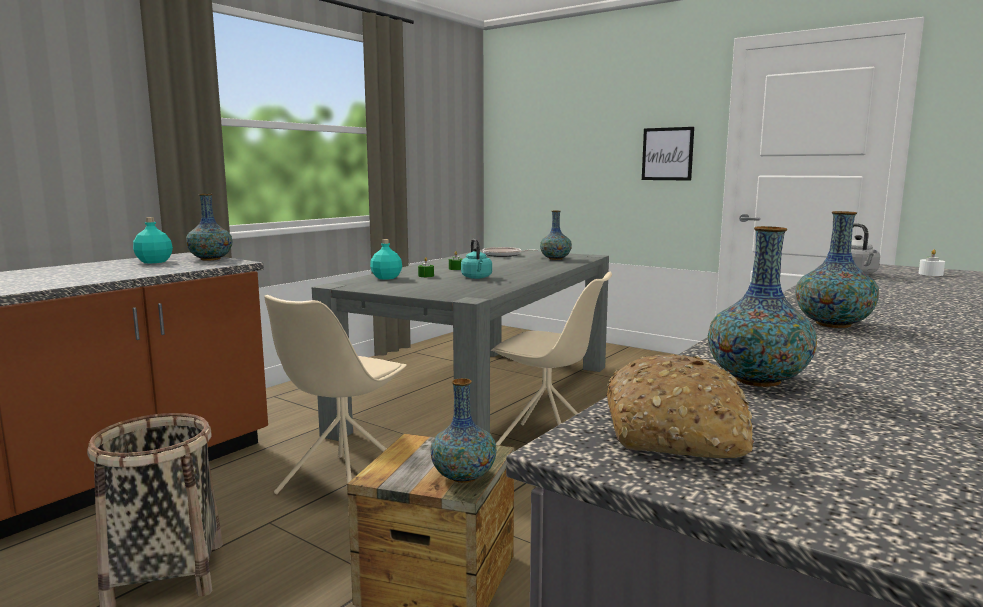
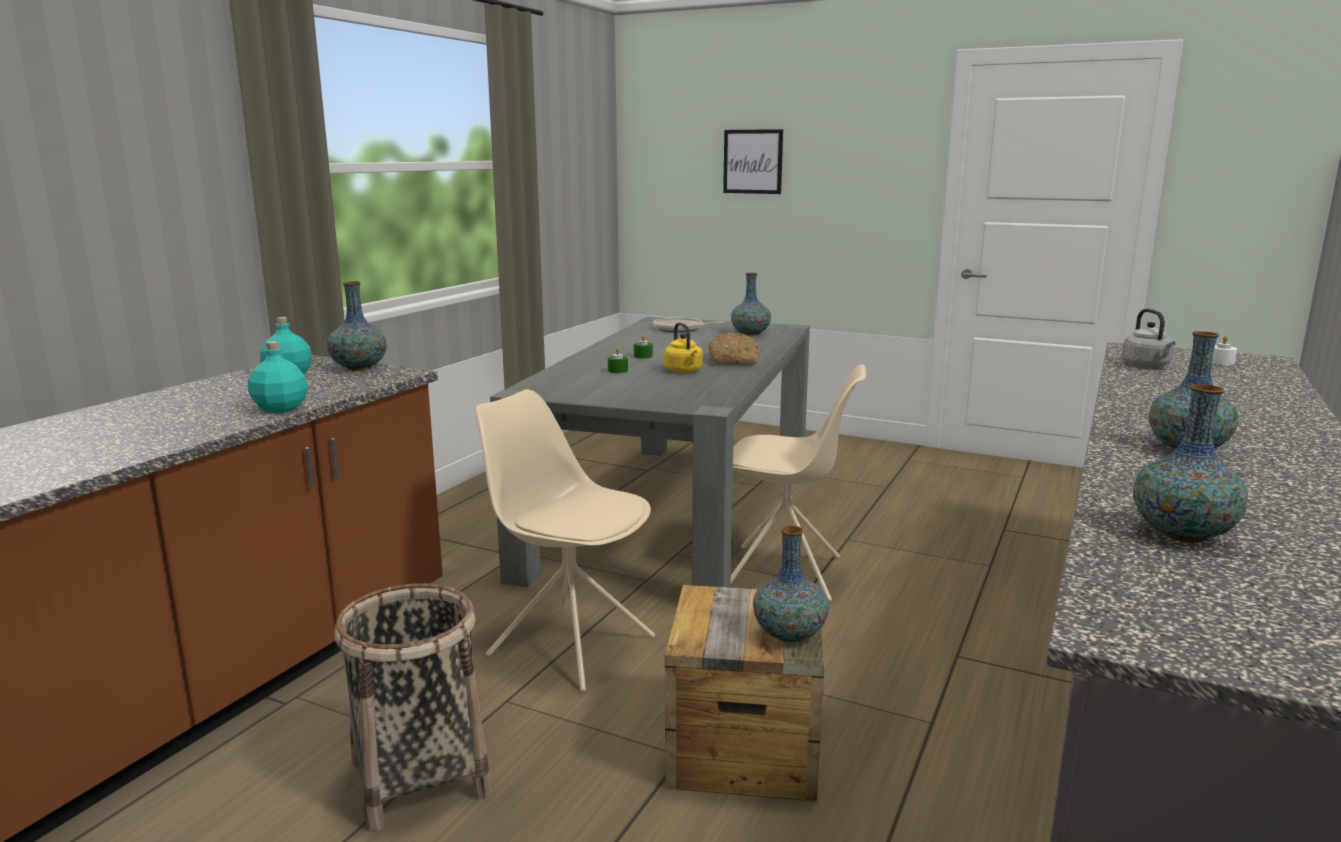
camera: 10 degrees left, 5 degrees up
beige chair [264,295,407,494] -> beige chair turned 105 degrees clockwise [476,389,655,692]
turquoise bottle [370,239,402,279] -> turquoise bottle moved to [248,341,308,413]
turquoise kettle [461,239,492,279] -> yellow kettle [664,322,703,373]
bread [606,354,754,458] -> bread moved to [708,333,759,365]
picture [642,127,694,181] -> picture moved to [723,129,783,194]

